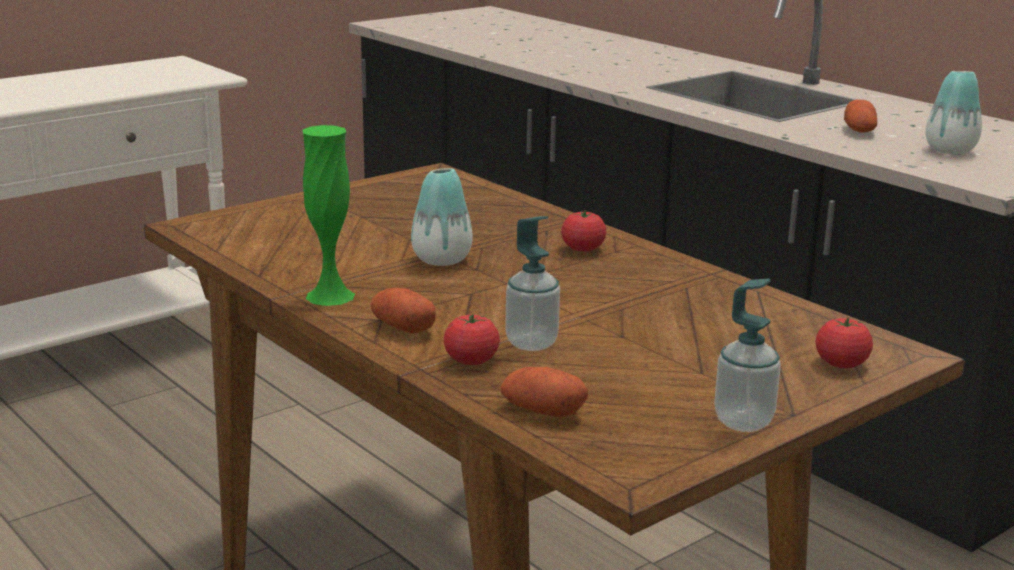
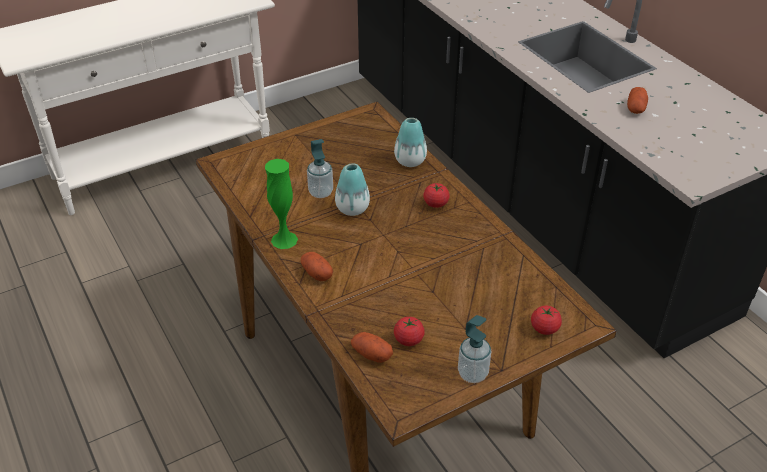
camera: 10 degrees right, 20 degrees up
tomato [444,314,500,365] -> tomato moved to [394,317,425,346]
soap dispenser [505,216,560,351] -> soap dispenser moved to [307,139,333,198]
vase [925,71,982,154] -> vase moved to [394,118,427,167]

